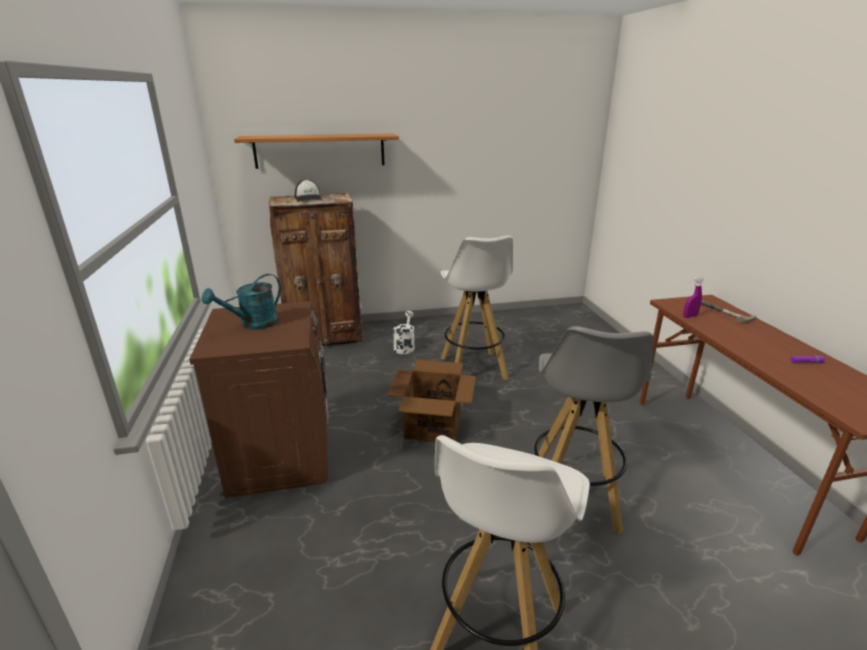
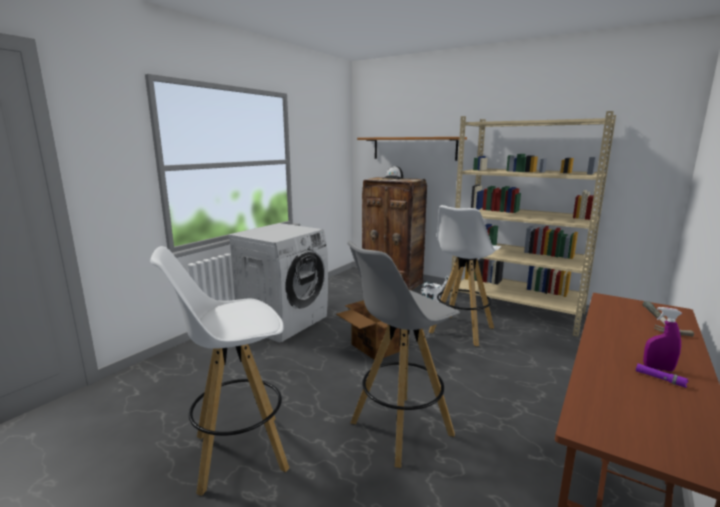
camera: 45 degrees right, 10 degrees down
brown washing machine [189,301,328,498] -> white washing machine [228,223,328,343]
turquoise watering can [202,274,281,330] -> none
purple spray bottle [683,277,704,318] -> purple spray bottle moved to [643,307,682,372]
none -> beige bookcase [449,111,616,337]

